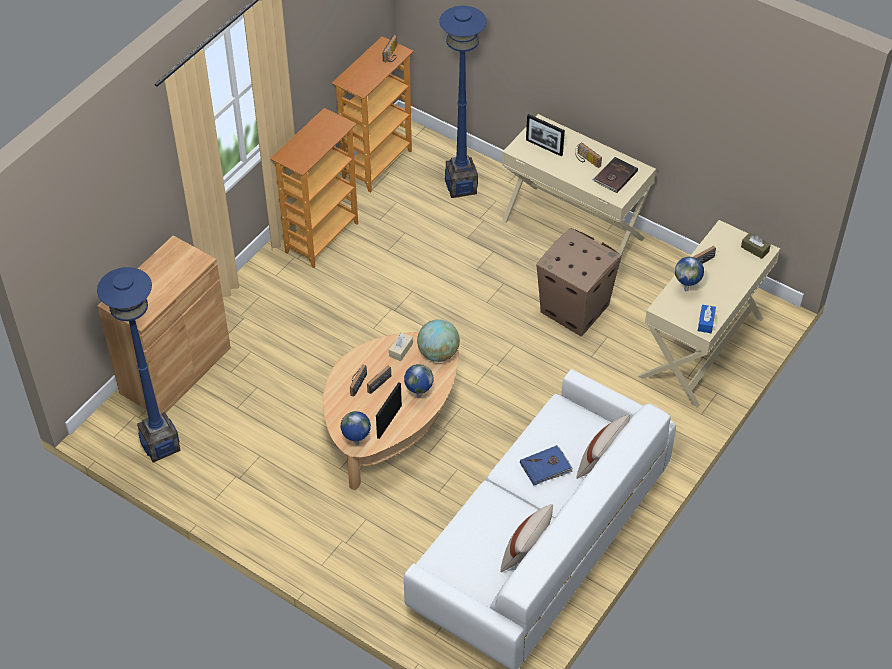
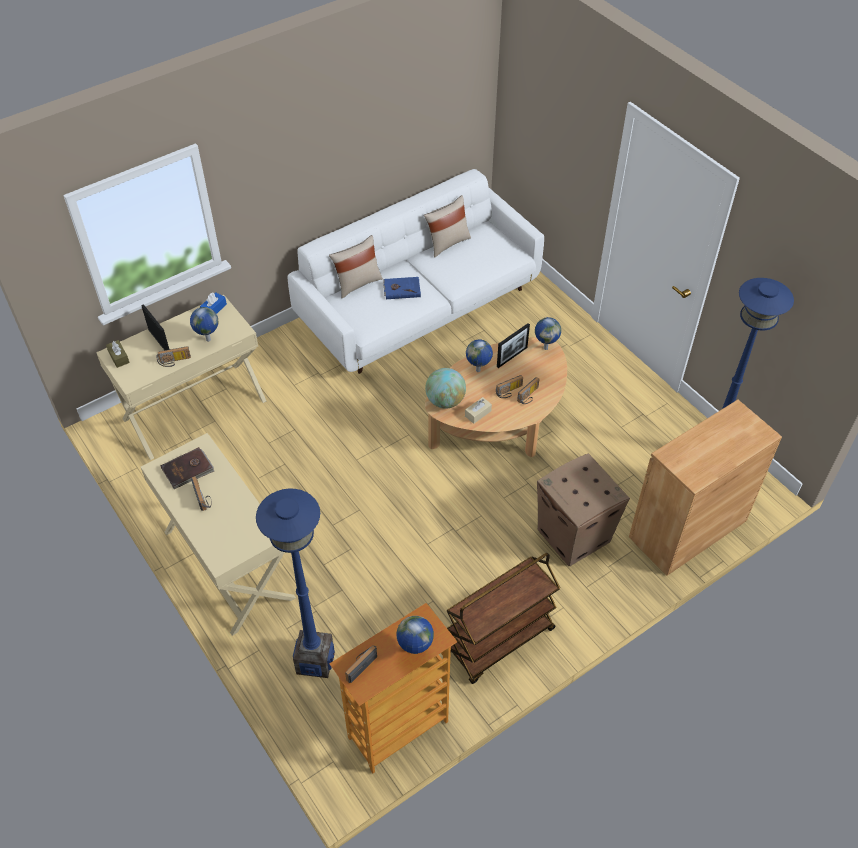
camera: 160 degrees left, 0 degrees up
bookcase [270,108,358,268] -> brown cart [447,553,560,684]
picture frame [526,114,565,157] -> picture frame moved to [141,304,170,350]
cardboard box [536,228,622,336] -> cardboard box moved to [537,453,630,566]
none -> globe [397,616,434,654]

